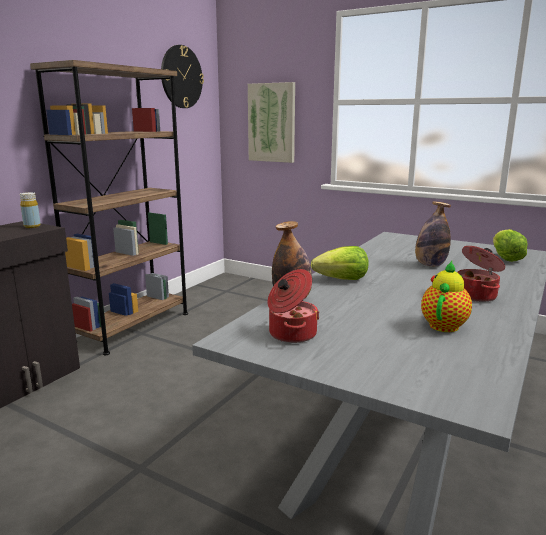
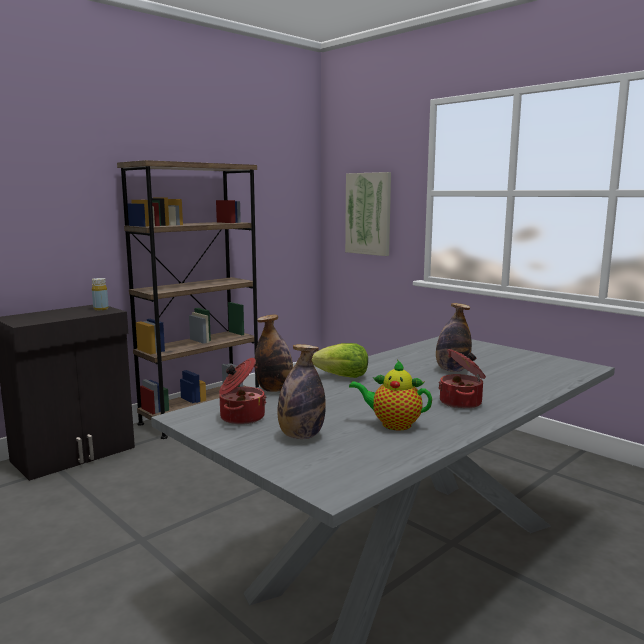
camera: 15 degrees right, 5 degrees down
wall clock [161,45,204,108] -> none
teapot [421,261,472,332] -> teapot turned 120 degrees counterclockwise [349,360,432,431]
lettuce [493,229,528,262] -> none
none -> bottle [277,344,326,439]

